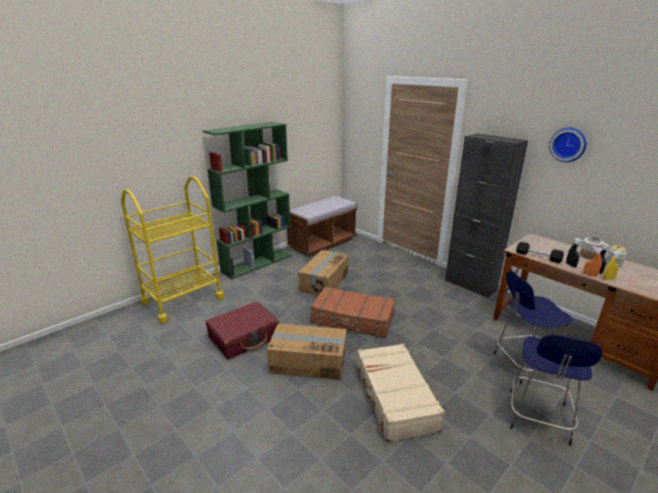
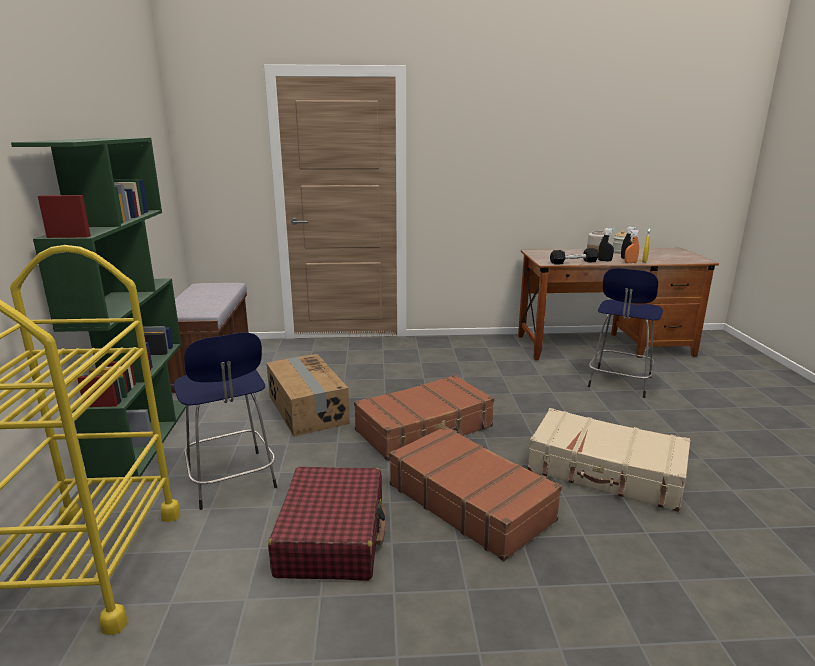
camera: 50 degrees left, 5 degrees down
cardboard box [267,324,347,380] -> brown suitcase [389,426,562,561]
black cabinet [445,133,528,298] -> none
blue stool [510,334,603,446] -> blue stool moved to [174,332,277,510]
wall clock [549,128,587,162] -> none

